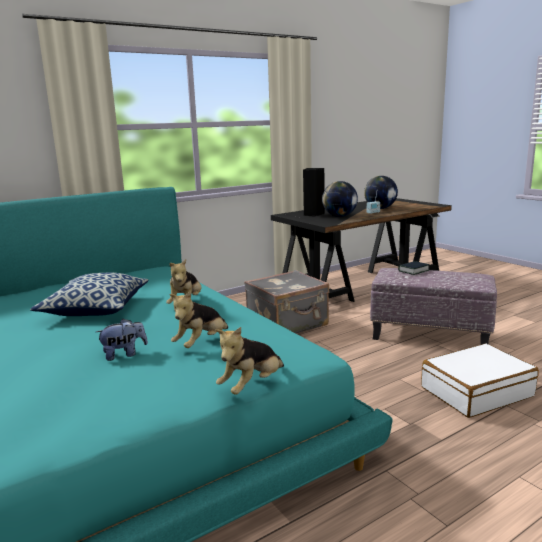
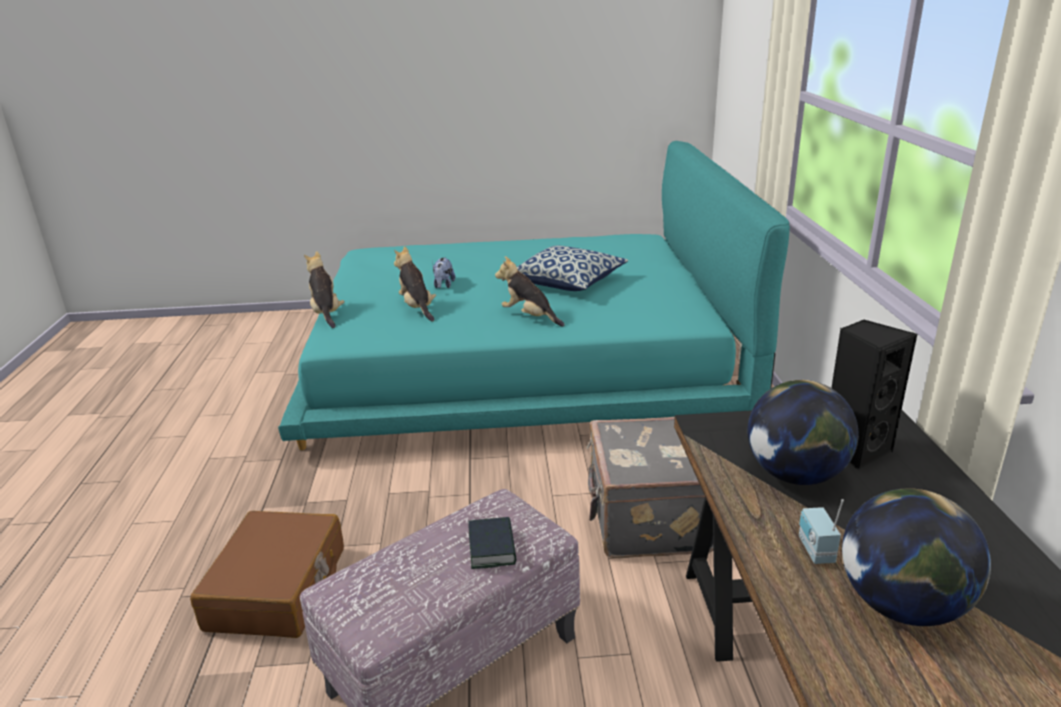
camera: 120 degrees right, 10 degrees up
white suitcase [421,344,539,418] -> brown suitcase [190,511,344,638]

